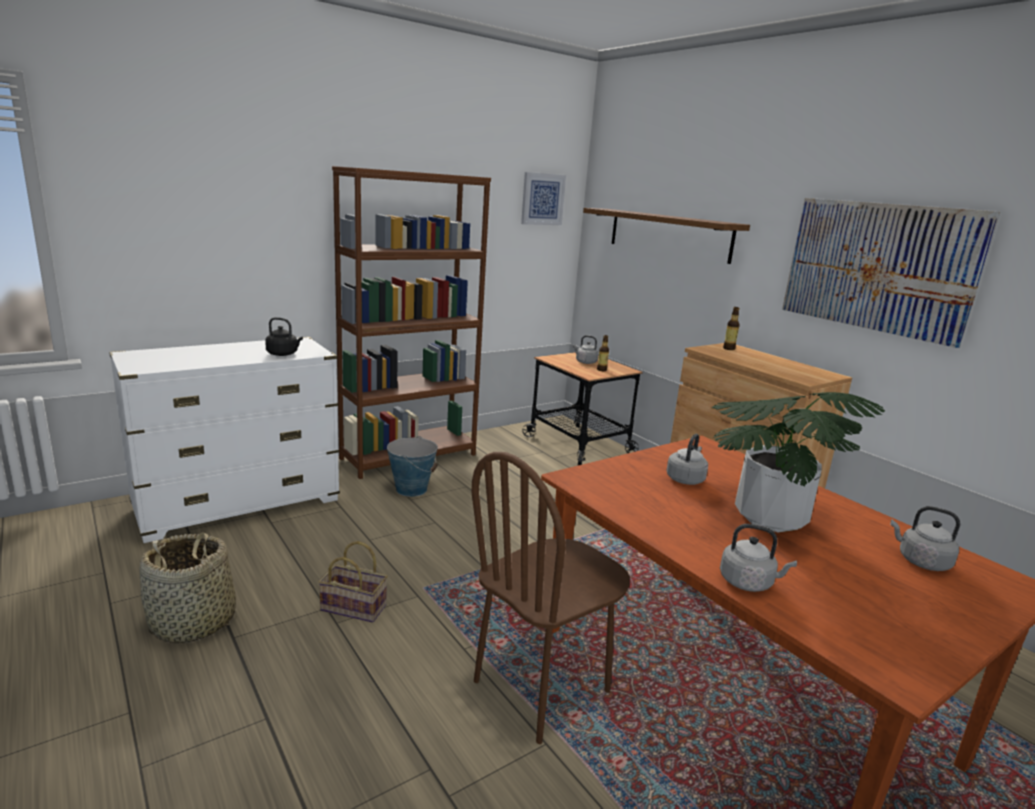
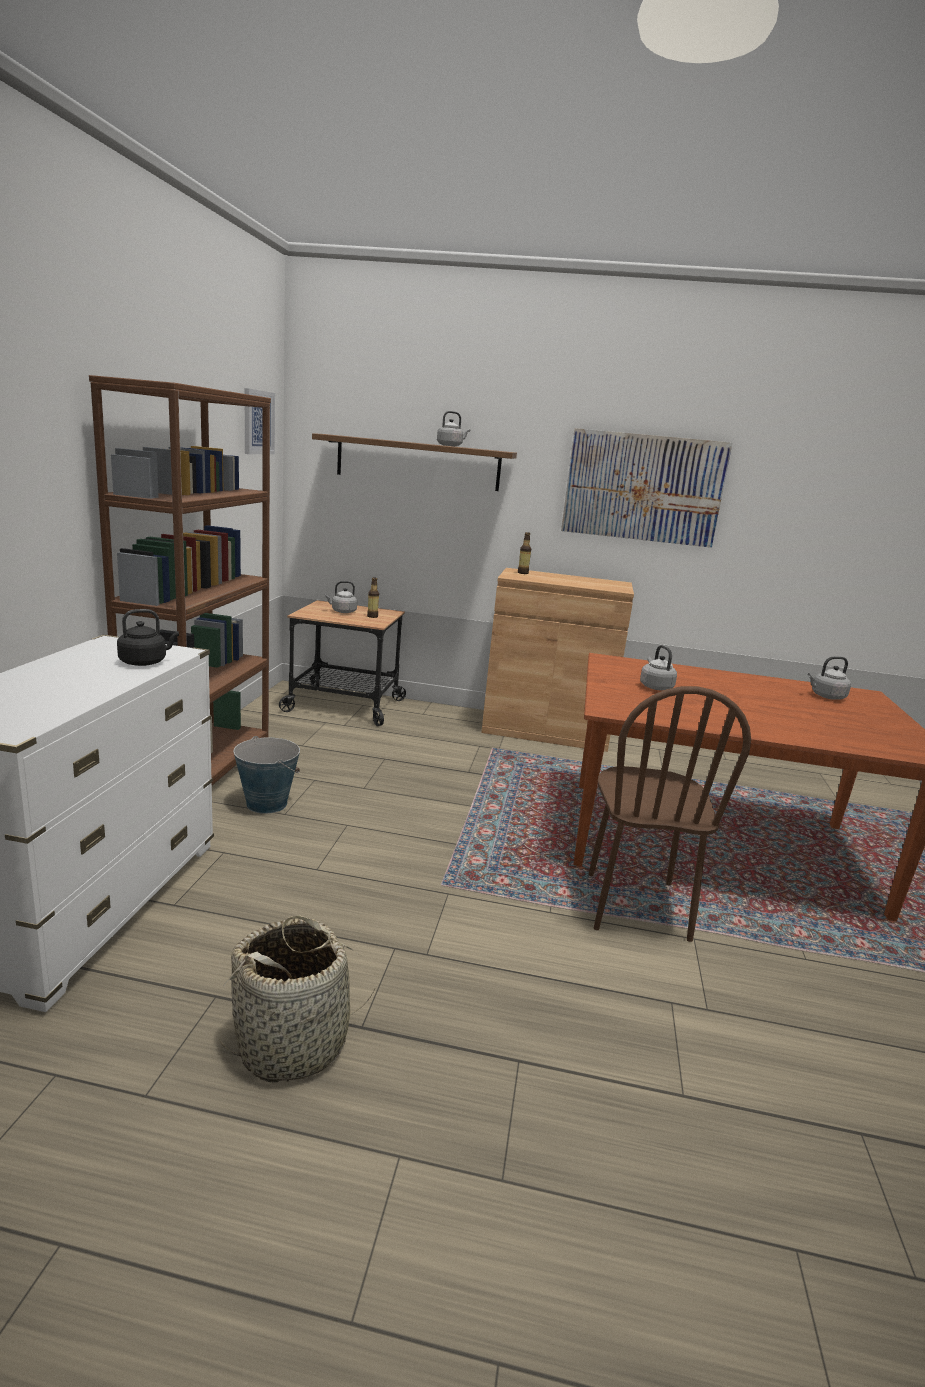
camera: 45 degrees left, 0 degrees up
basket [318,541,388,623] -> none
potted plant [712,392,885,532] -> none
grey kettle [720,524,797,592] -> grey kettle moved to [437,411,470,446]

